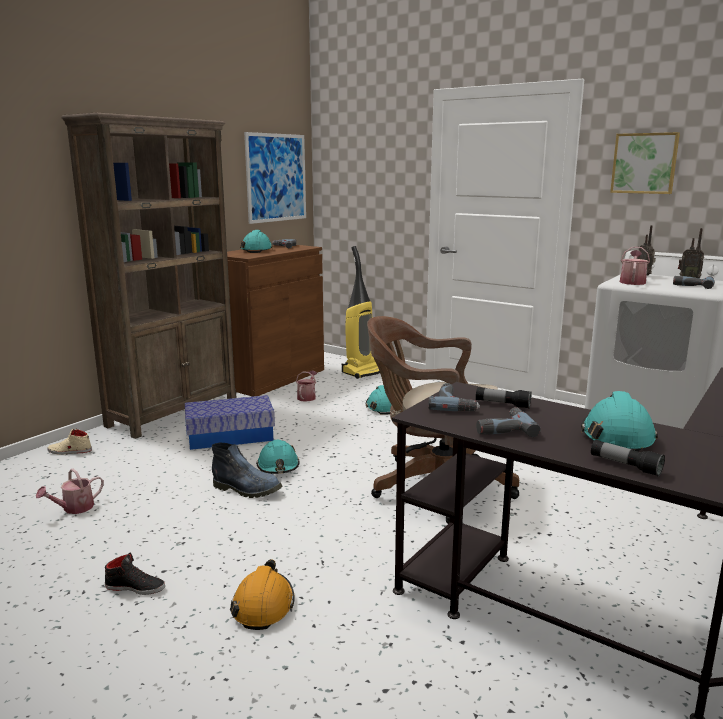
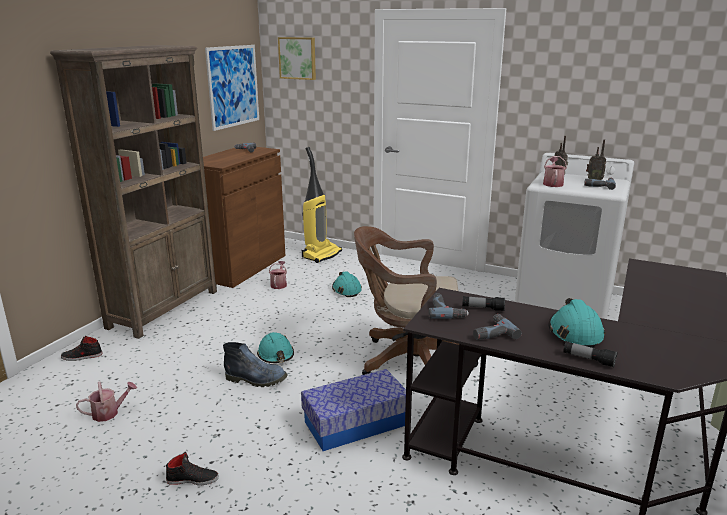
camera: 10 degrees left, 5 degrees up
watering can [36,469,104,514] -> watering can turned 150 degrees counterclockwise [76,381,137,422]
beige shoe [47,429,92,455] -> black shoe [61,336,102,361]
storage box [185,395,275,450] -> storage box moved to [301,369,406,451]
orange hard hat [230,559,295,630] -> none
turquoise hard hat [240,230,273,253] -> none
picture [610,132,680,194] -> picture moved to [278,37,316,80]

